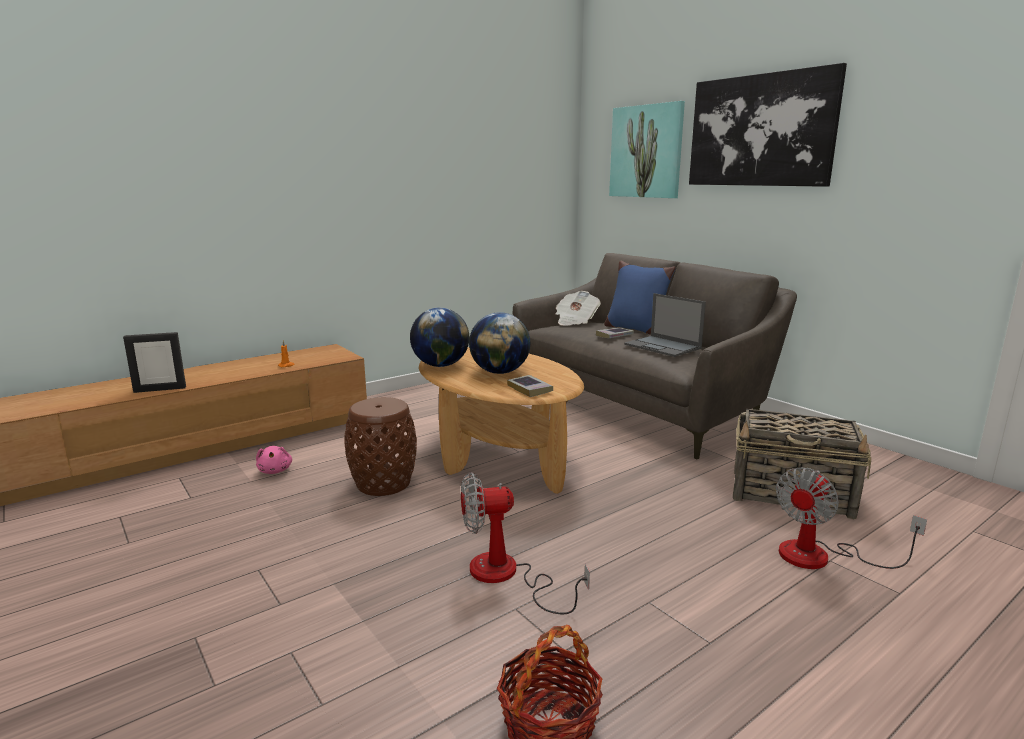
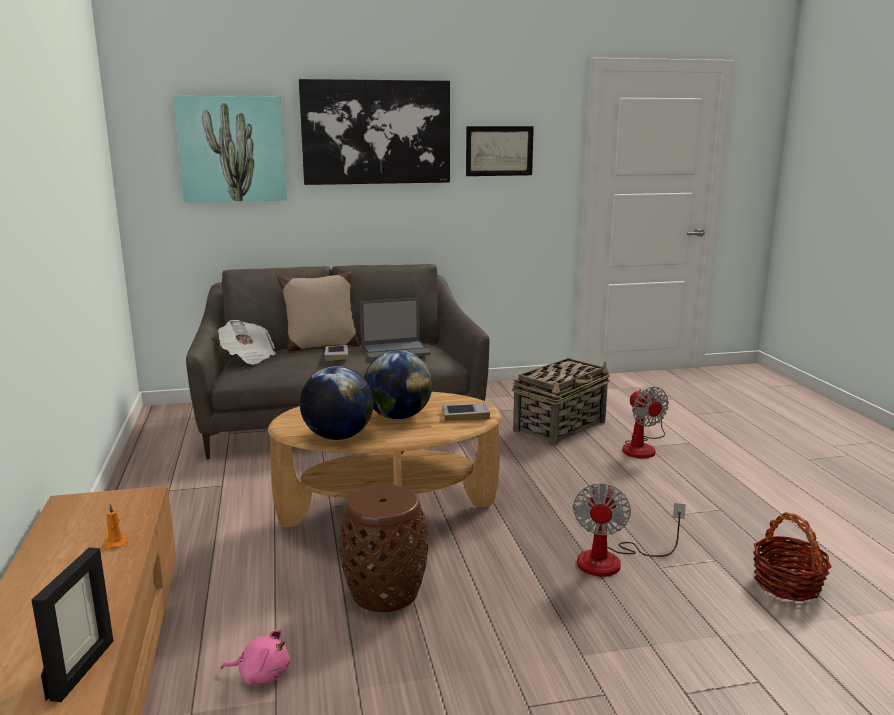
camera: 65 degrees left, 0 degrees up
blue pillow [604,261,675,335] -> beige pillow [277,271,360,351]
none -> picture [466,126,534,176]

